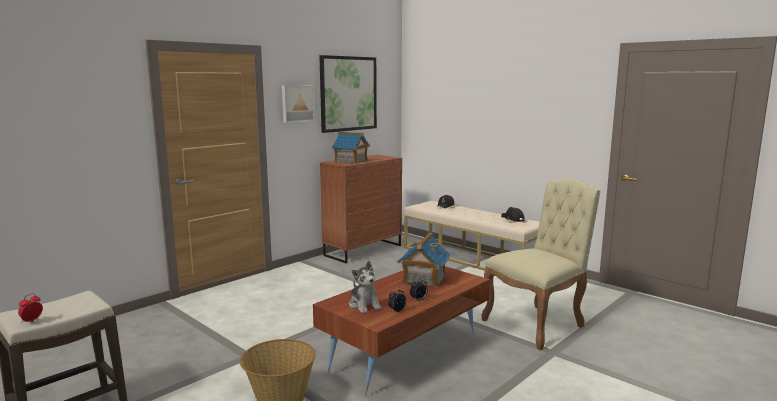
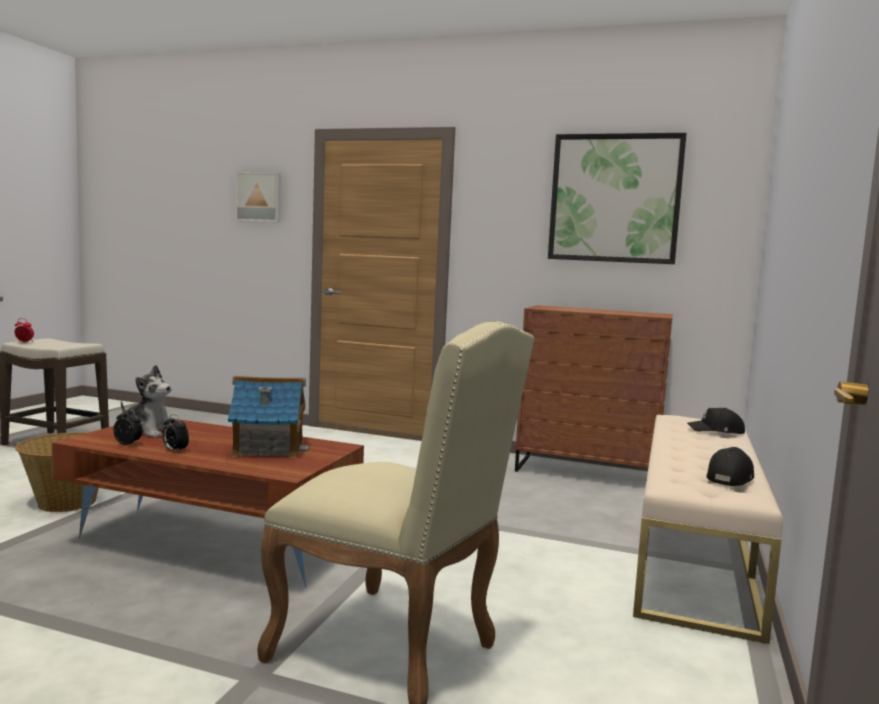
camera: 65 degrees right, 5 degrees down
picture [282,85,315,123] -> picture moved to [236,172,281,222]
toy house [332,132,370,164] -> none
plush toy [349,261,381,313] -> plush toy turned 105 degrees counterclockwise [121,365,172,438]

